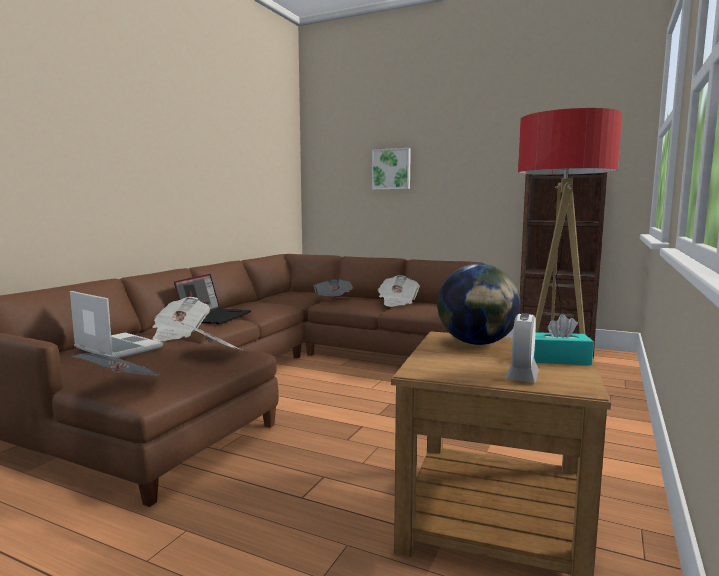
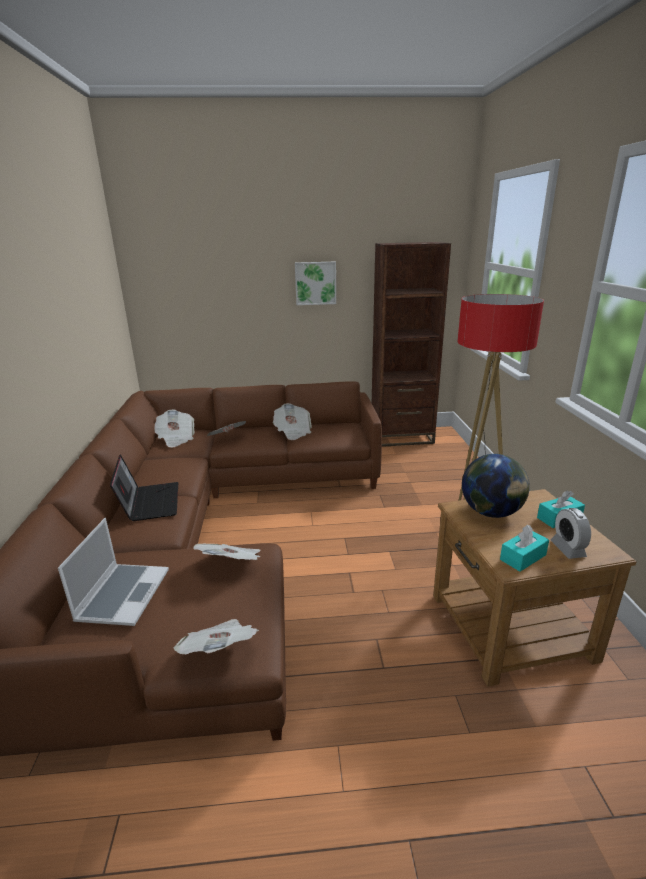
camera: 30 degrees left, 15 degrees up
laptop [70,291,163,358] -> laptop turned 90 degrees clockwise [58,518,169,626]
newspaper [152,297,210,341] -> newspaper moved to [154,410,194,448]
picture [372,148,411,190] -> picture moved to [295,262,336,305]
none -> turquoise tissue box [500,525,549,572]

